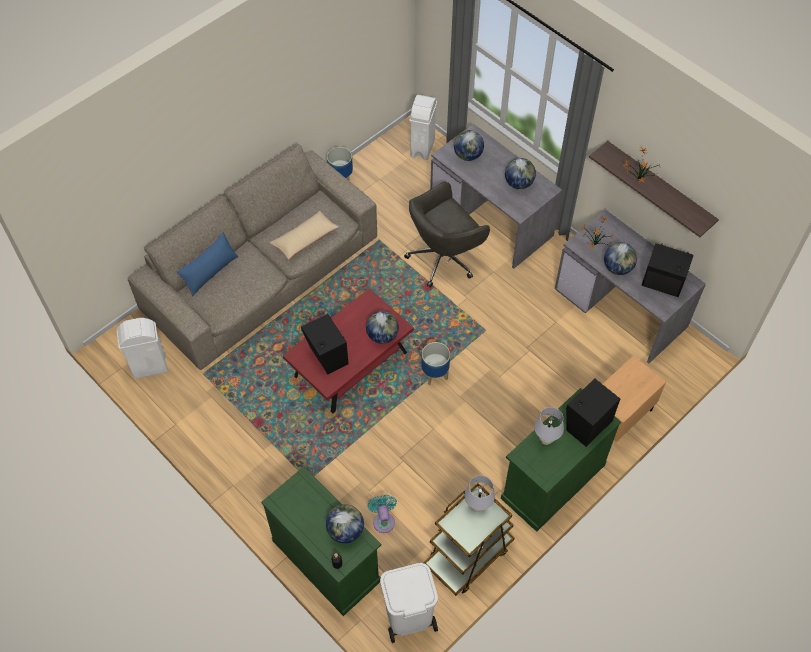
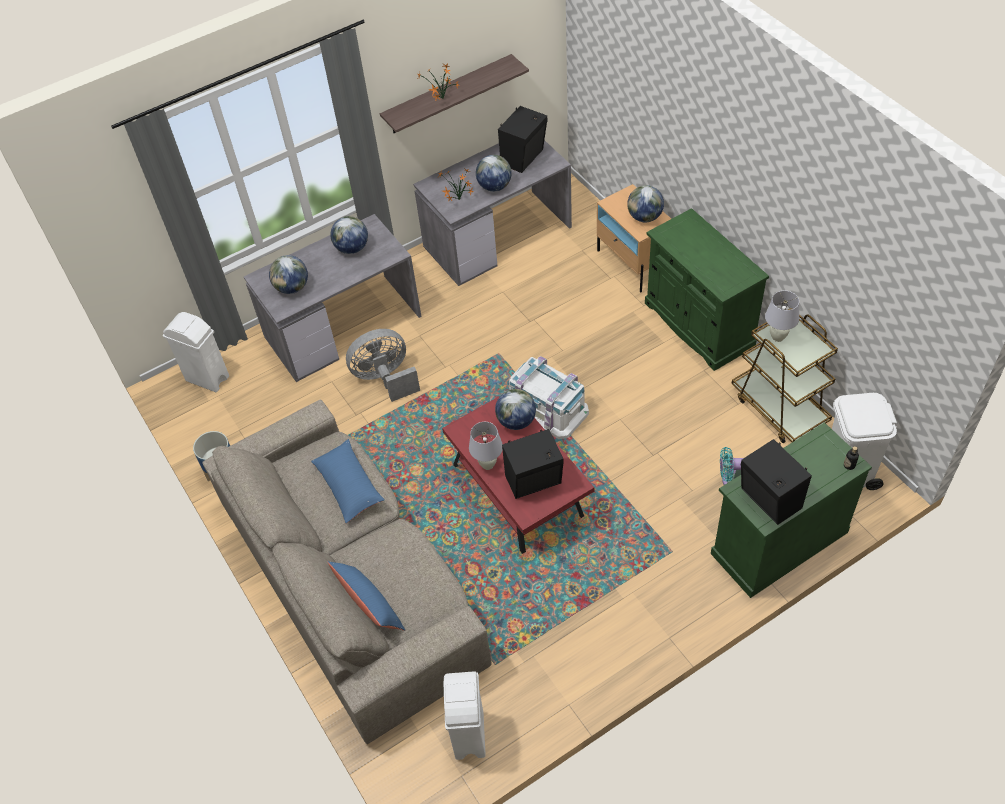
camera: 75 degrees left, 5 degrees down
beige pillow [270,211,339,260] -> blue pillow [311,439,385,523]
globe [326,505,364,544] -> globe moved to [627,185,664,222]
grey office chair [404,182,490,288] -> grey fan [346,329,420,402]
planter [422,342,450,385] -> white storage box [509,356,589,439]
white table lamp [534,407,564,445] -> white table lamp moved to [469,422,502,470]
black speaker [566,378,620,447] -> black speaker moved to [741,439,812,525]

